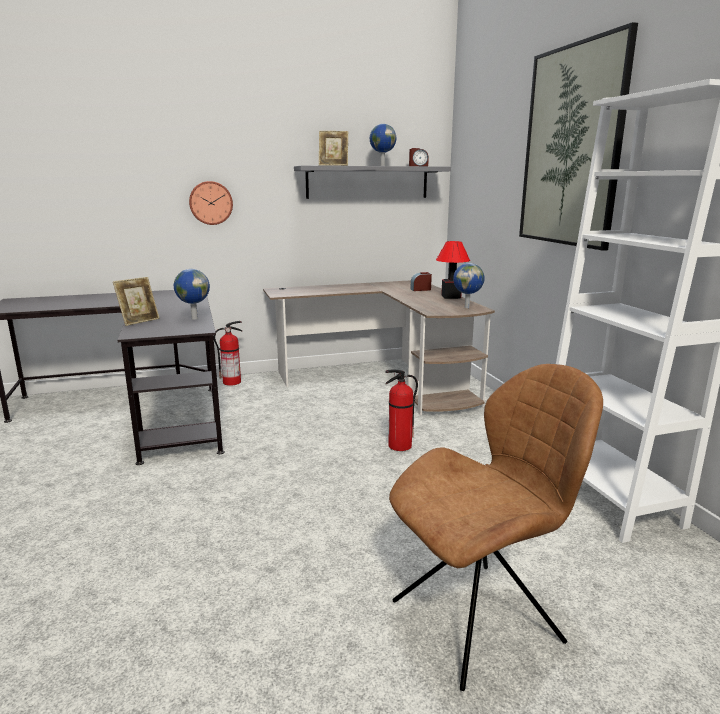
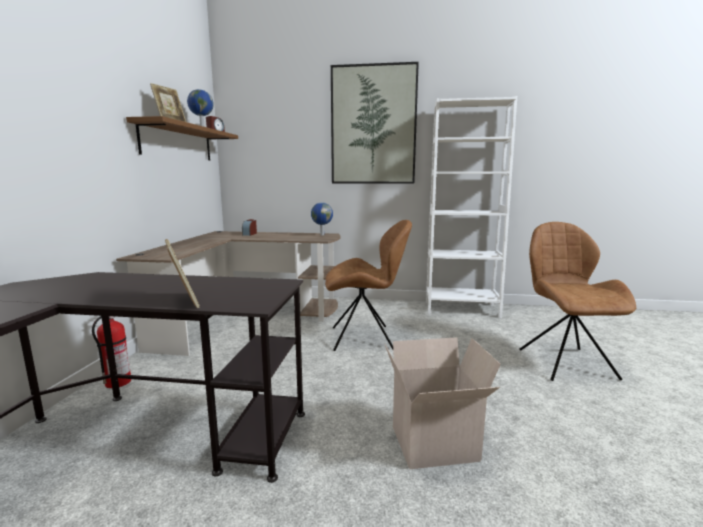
camera: 65 degrees left, 5 degrees down
globe [174,269,210,320] -> none
wall clock [189,181,233,225] -> none
grey shelf [294,166,451,199] -> brown shelf [126,116,238,161]
fire extinguisher [385,370,418,451] -> brown chair [325,220,412,351]
table lamp [436,241,470,299] -> none
none -> cardboard box [384,337,501,469]

